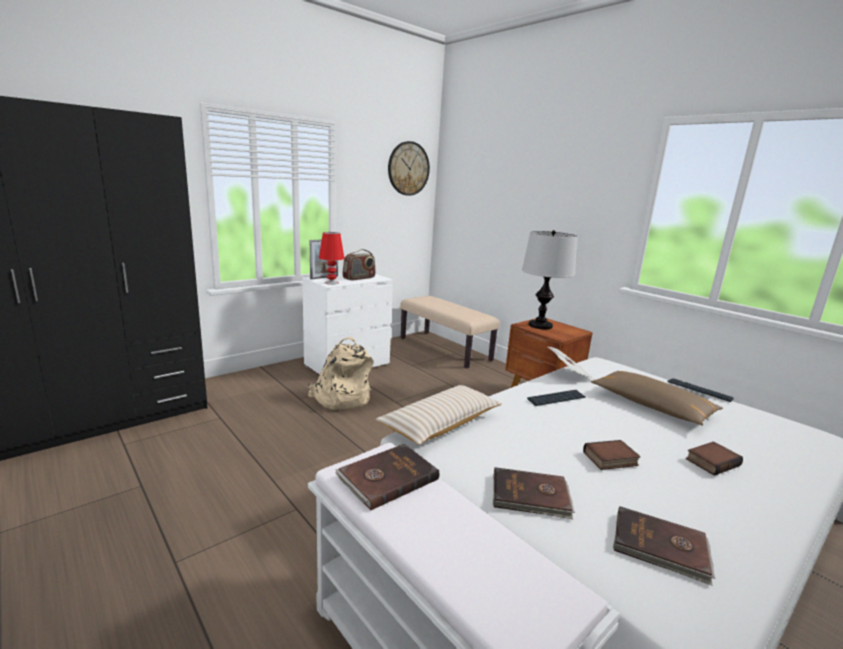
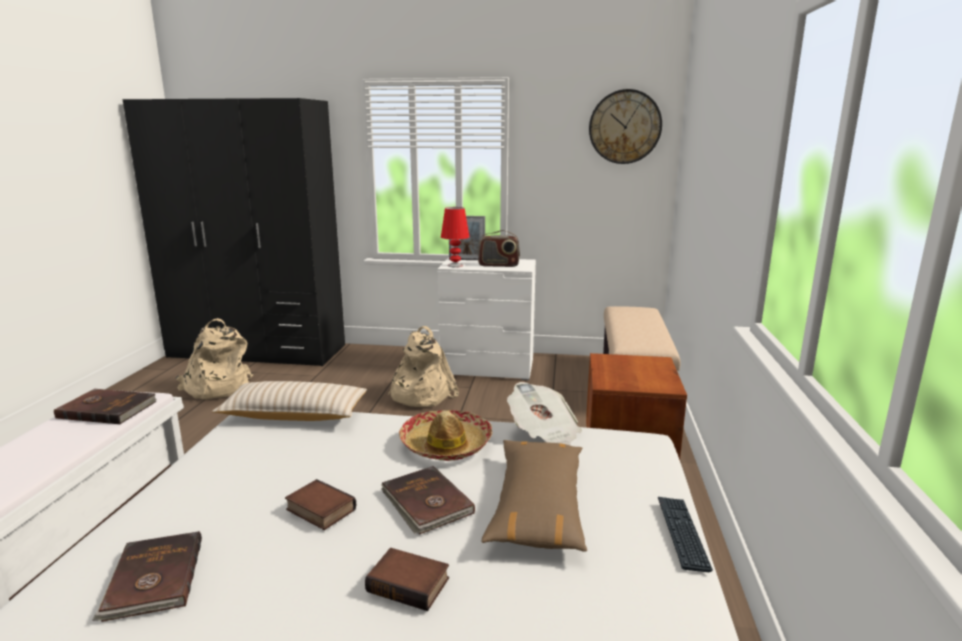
camera: 50 degrees right, 0 degrees up
brown book [493,467,575,519] -> brown book moved to [381,466,475,535]
table lamp [522,230,577,329] -> none
keyboard [527,390,586,406] -> hat [399,410,492,461]
none -> beige backpack [176,318,253,400]

